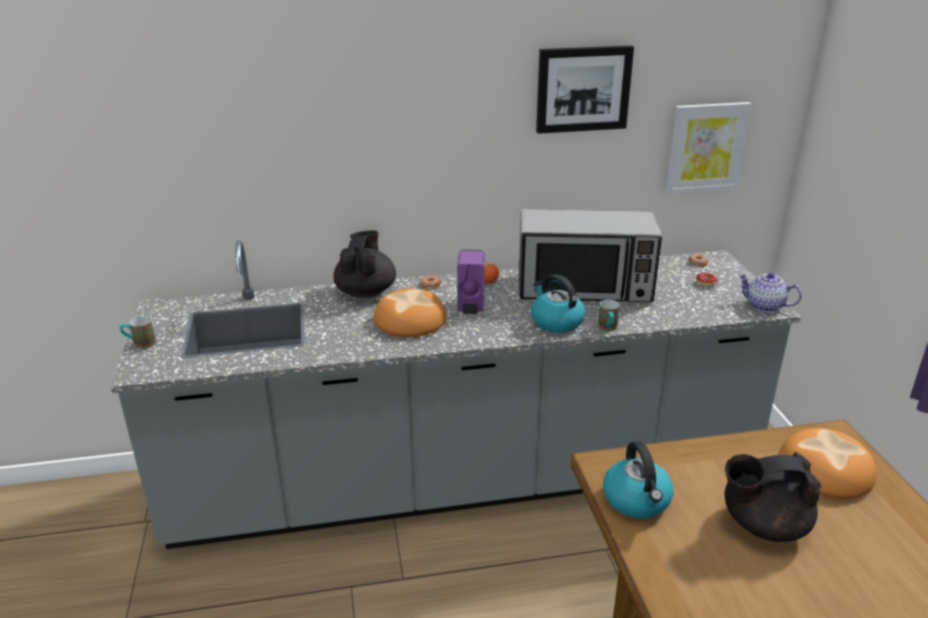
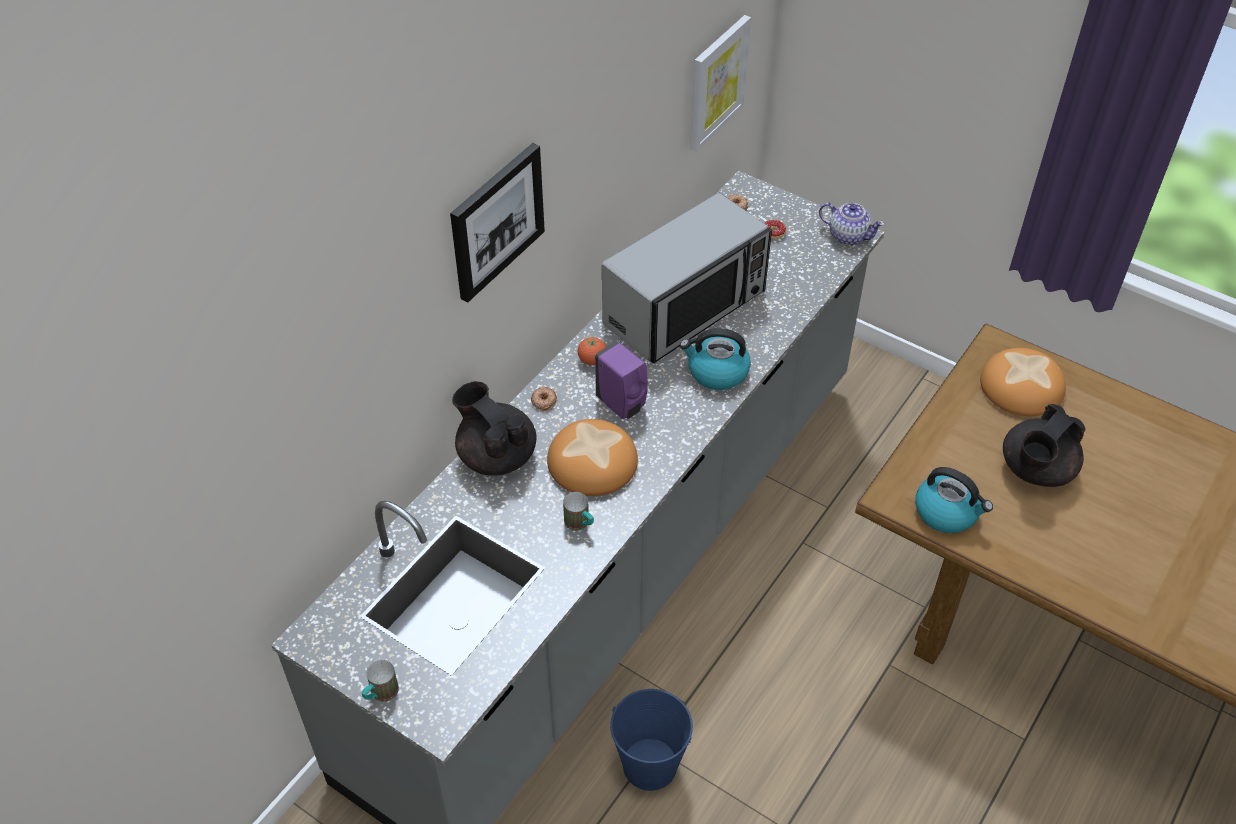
camera: 45 degrees left, 20 degrees up
picture [536,45,634,134] -> picture moved to [450,143,545,302]
mug [598,299,620,332] -> mug moved to [563,492,594,531]
teapot [738,272,802,312] -> teapot turned 135 degrees counterclockwise [819,202,885,245]
none -> blue bucket [610,689,693,791]

